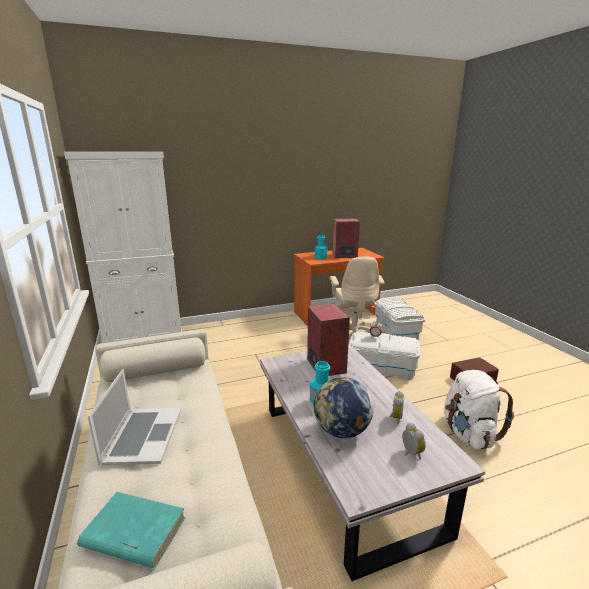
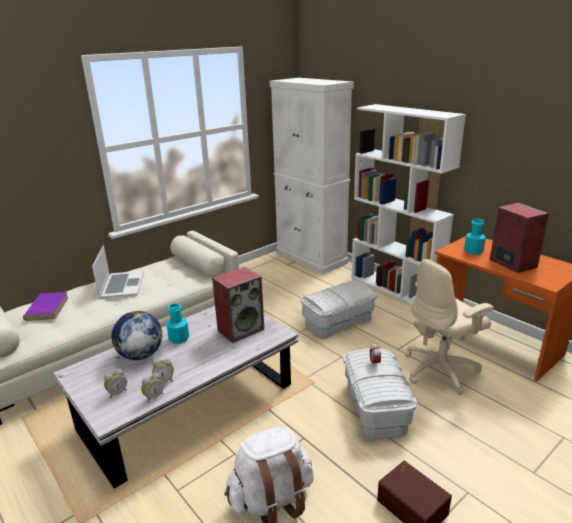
camera: 70 degrees right, 5 degrees up
turquoise book [77,492,186,568] -> purple book [23,292,69,321]
laptop [88,369,181,465] -> laptop turned 75 degrees counterclockwise [92,245,144,299]
white storage box [374,298,425,340] -> white storage box moved to [300,280,377,338]
none -> alarm clock [141,372,164,403]
none -> white bookcase [351,104,466,304]

